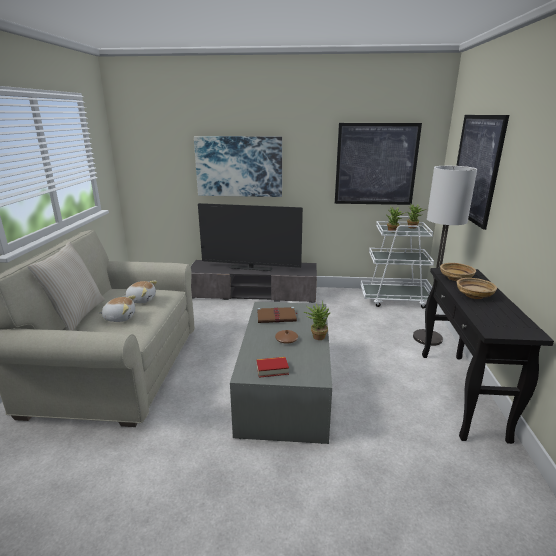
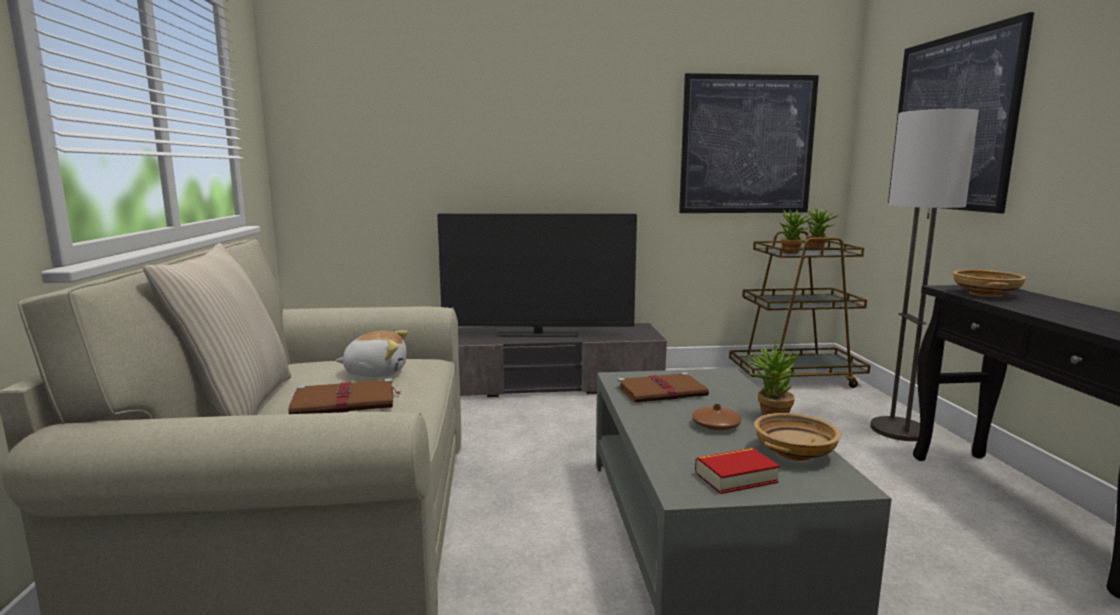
camera: 10 degrees left, 10 degrees down
plush toy [99,295,136,322] -> brown book [289,378,402,414]
picture [194,136,282,197] -> none
white cart [361,216,434,309] -> brown cart [729,231,870,388]
beige bowl [457,278,497,299] -> beige bowl moved to [754,413,841,461]

